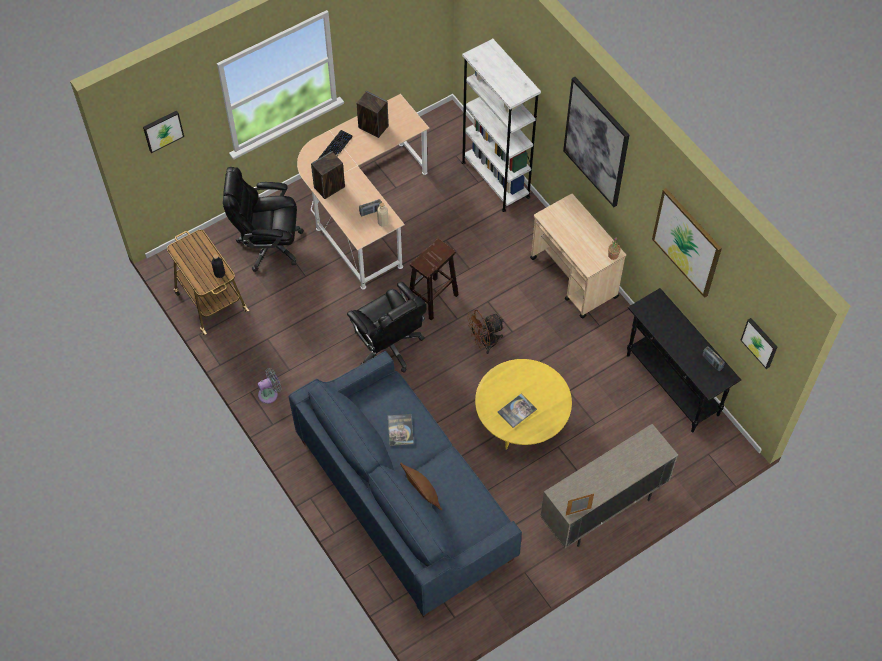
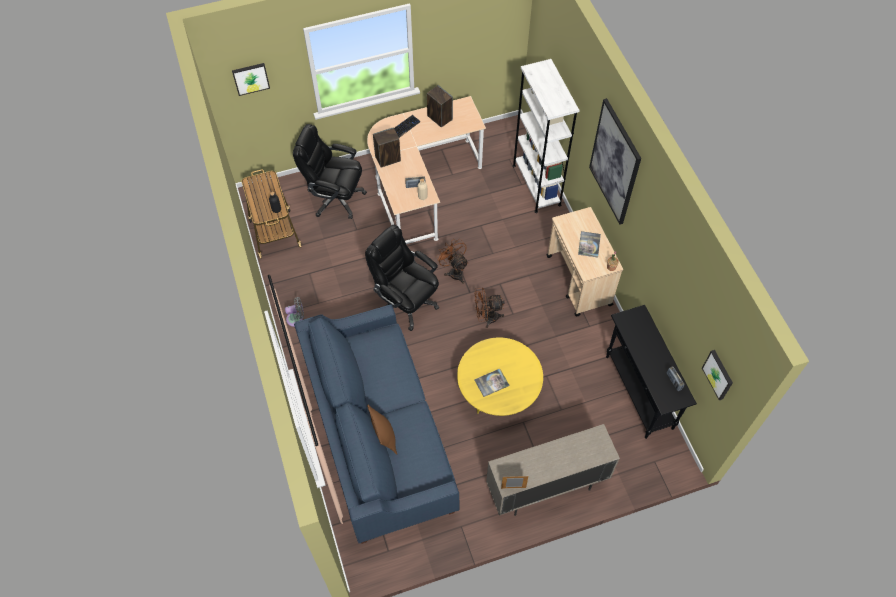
camera: 15 degrees right, 0 degrees up
black office chair [347,282,427,373] -> black office chair turned 150 degrees clockwise [365,225,439,331]
book [388,414,414,446] -> book moved to [578,231,601,258]
brown stool [408,239,458,320] -> brown fan [436,239,468,284]
picture [652,188,722,298] -> none

